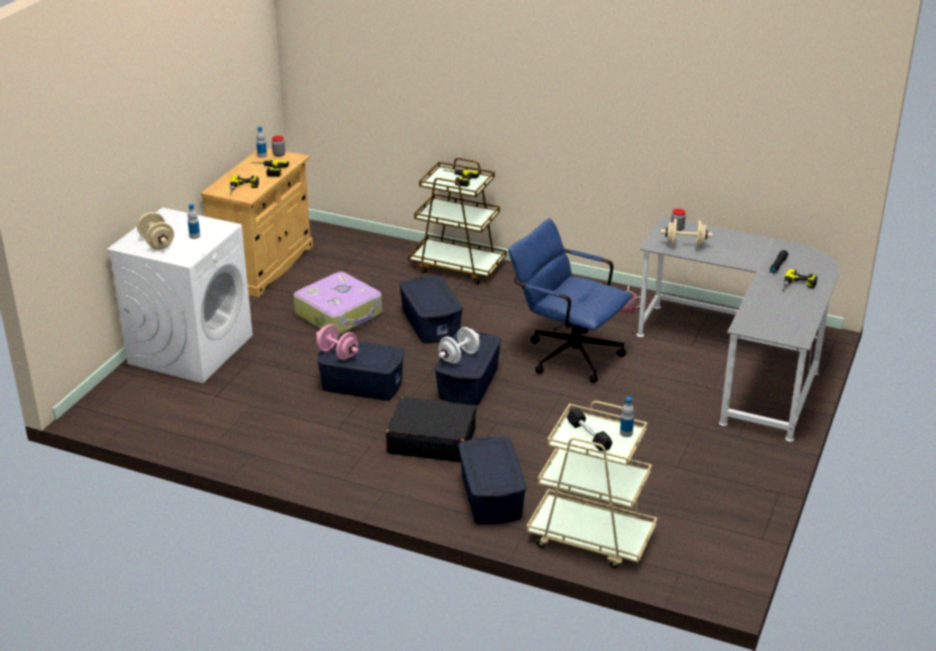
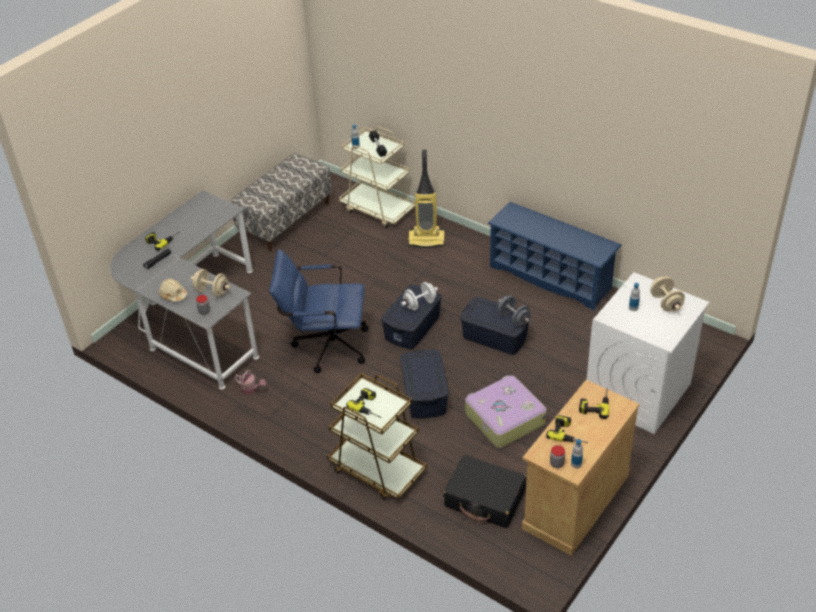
camera: 165 degrees left, 10 degrees up
pink dumbbell [316,324,359,360] -> grey dumbbell [498,295,530,326]
black suitcase [386,397,476,462] -> black suitcase moved to [443,455,526,528]
blue storage box [458,437,527,524] -> vacuum cleaner [408,150,445,248]
blue office chair [508,218,632,383] -> blue office chair turned 135 degrees clockwise [269,249,368,373]
none -> beige hard hat [159,279,187,302]
none -> bench [230,153,332,251]
none -> blue shoe rack [487,202,622,311]

